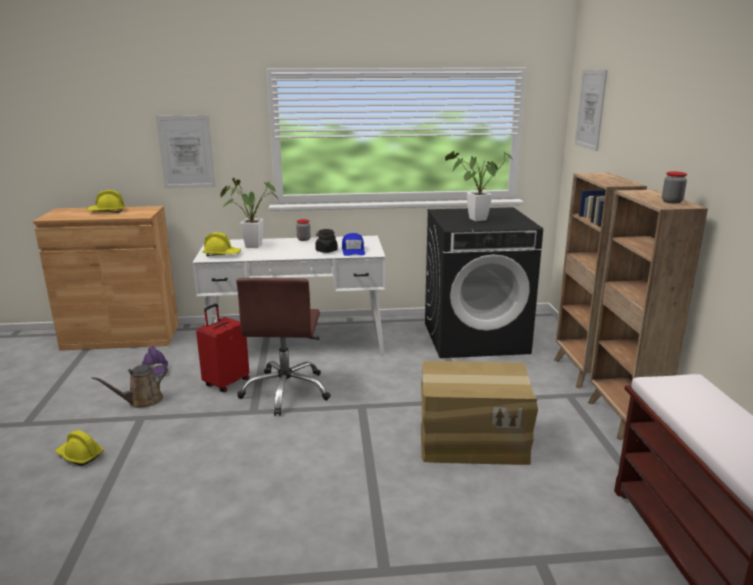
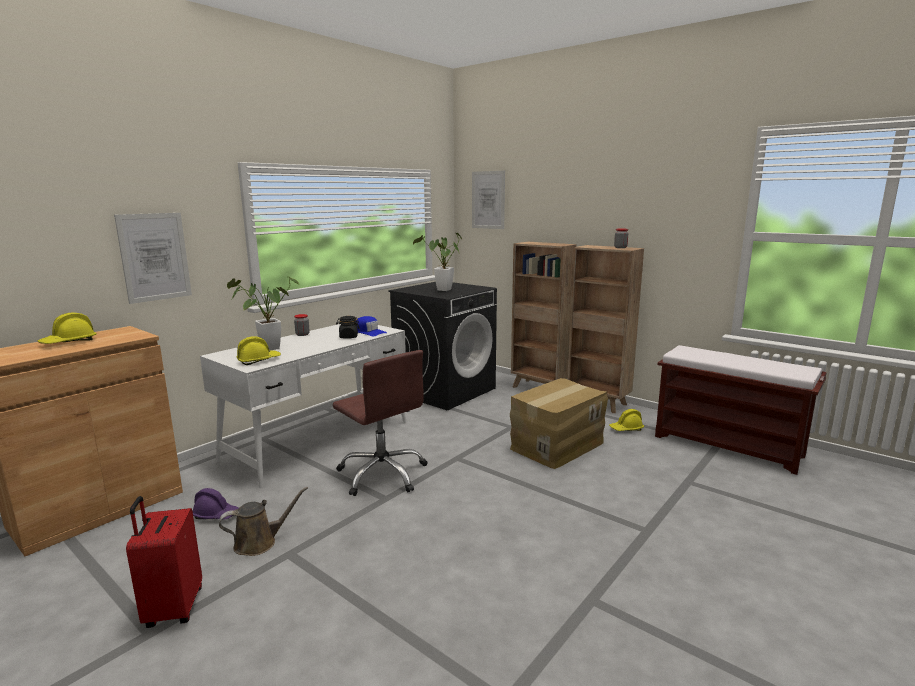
camera: 45 degrees left, 5 degrees down
yellow hard hat [55,430,104,466] -> yellow hard hat moved to [609,409,644,431]
brown watering can [91,363,167,408] -> brown watering can turned 120 degrees counterclockwise [219,487,308,556]
red suitcase [196,304,249,392] -> red suitcase moved to [126,496,202,628]

